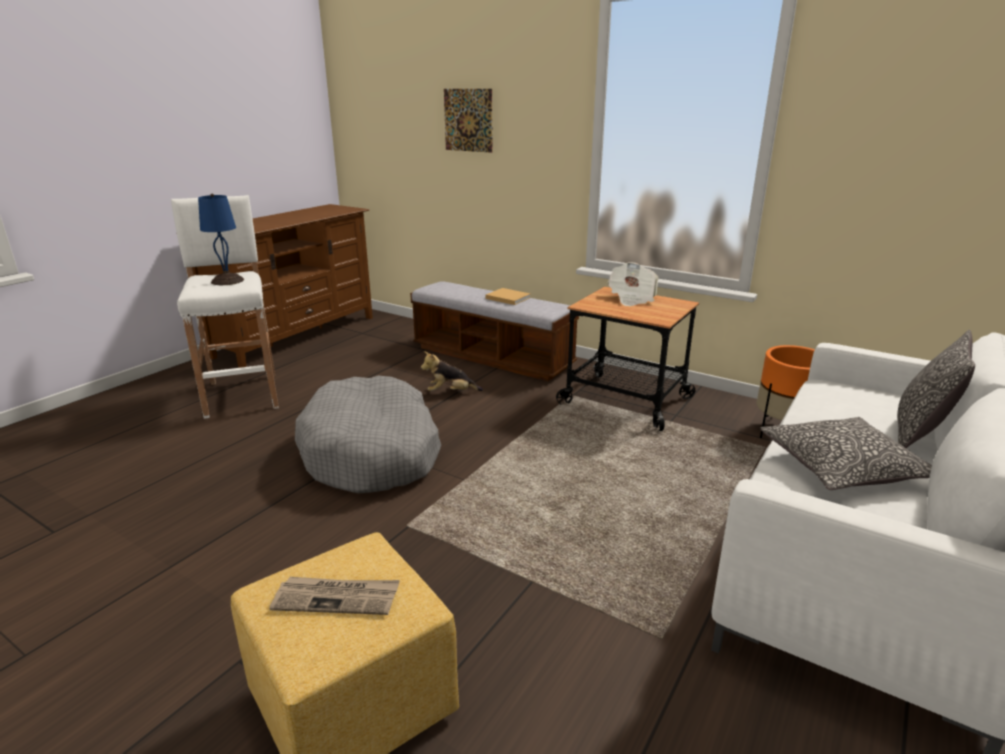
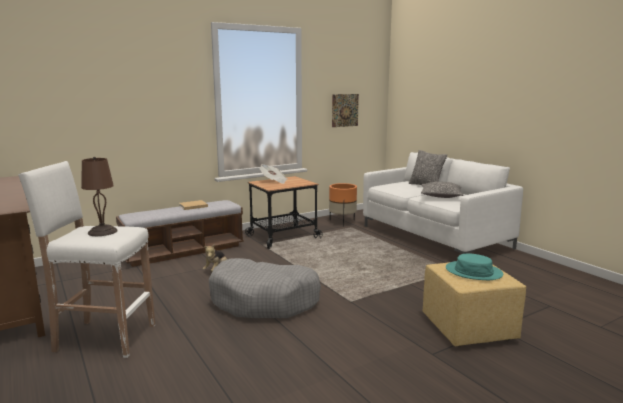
camera: 65 degrees left, 10 degrees down
blue table lamp [198,194,244,285] -> brown table lamp [81,157,118,236]
newspaper [269,577,400,615] -> turquoise hat [446,254,503,280]
picture [444,89,493,153] -> picture moved to [332,94,359,127]

